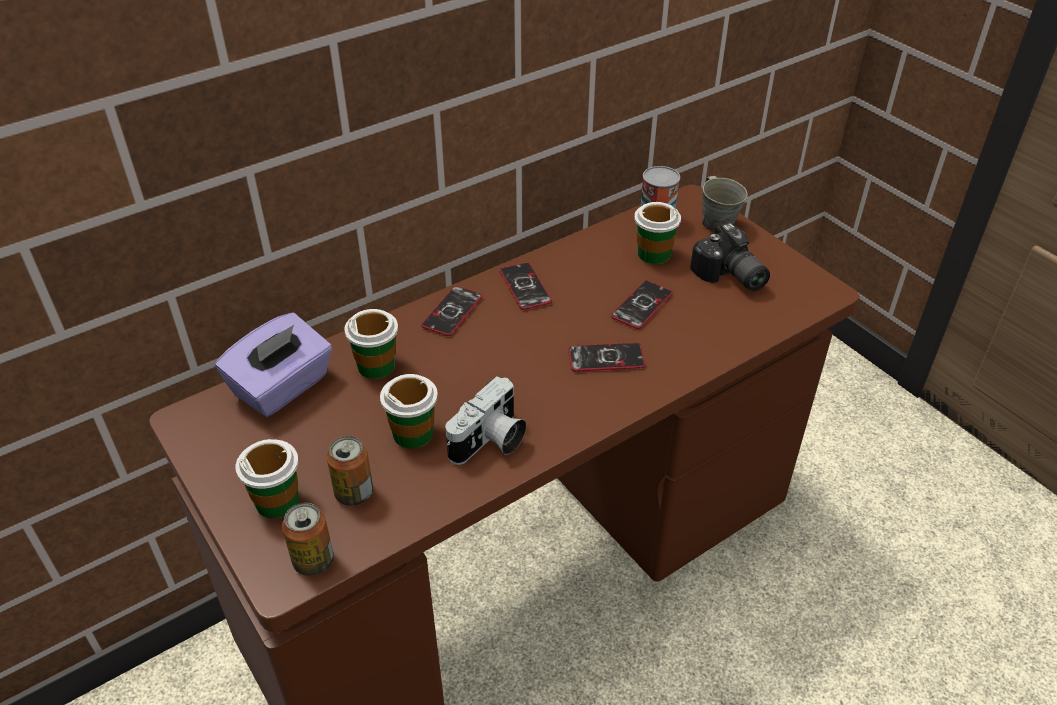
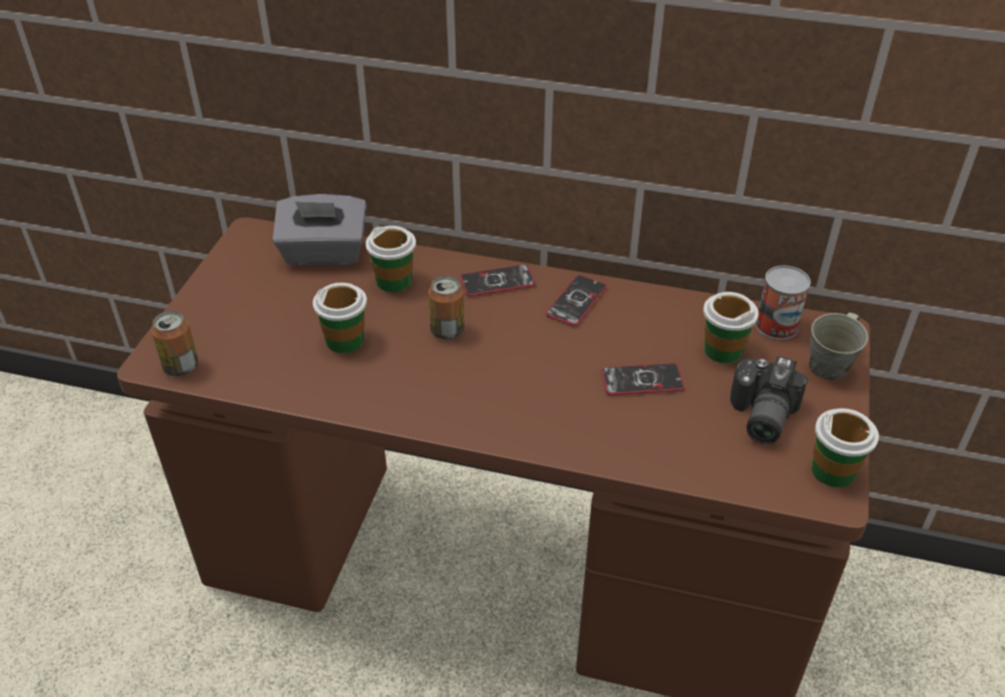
camera: 50 degrees right, 0 degrees up
purple tissue box [215,312,332,417] -> grey tissue box [272,194,366,265]
cup [235,439,299,518] -> cup moved to [812,408,879,487]
can [327,436,373,506] -> can moved to [428,276,464,339]
camera [445,376,527,465] -> none
phone [568,343,645,371] -> none

